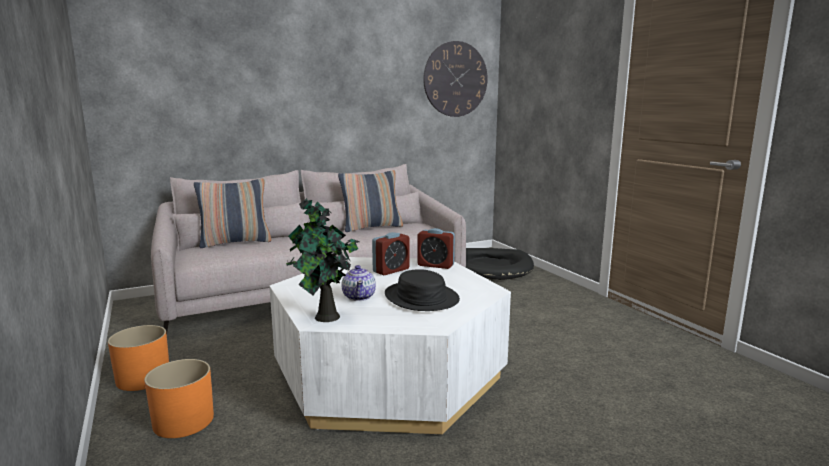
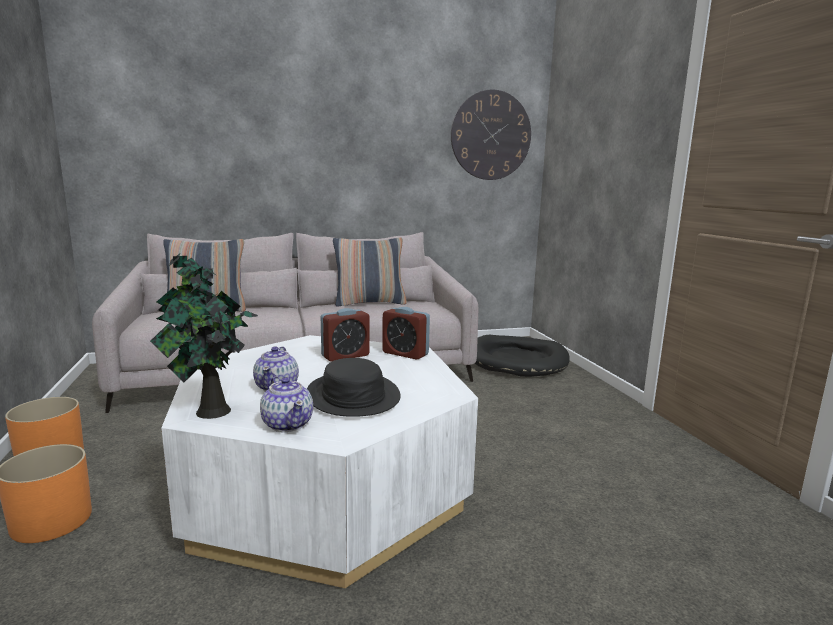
camera: 10 degrees right, 0 degrees up
none -> teapot [260,377,313,432]

